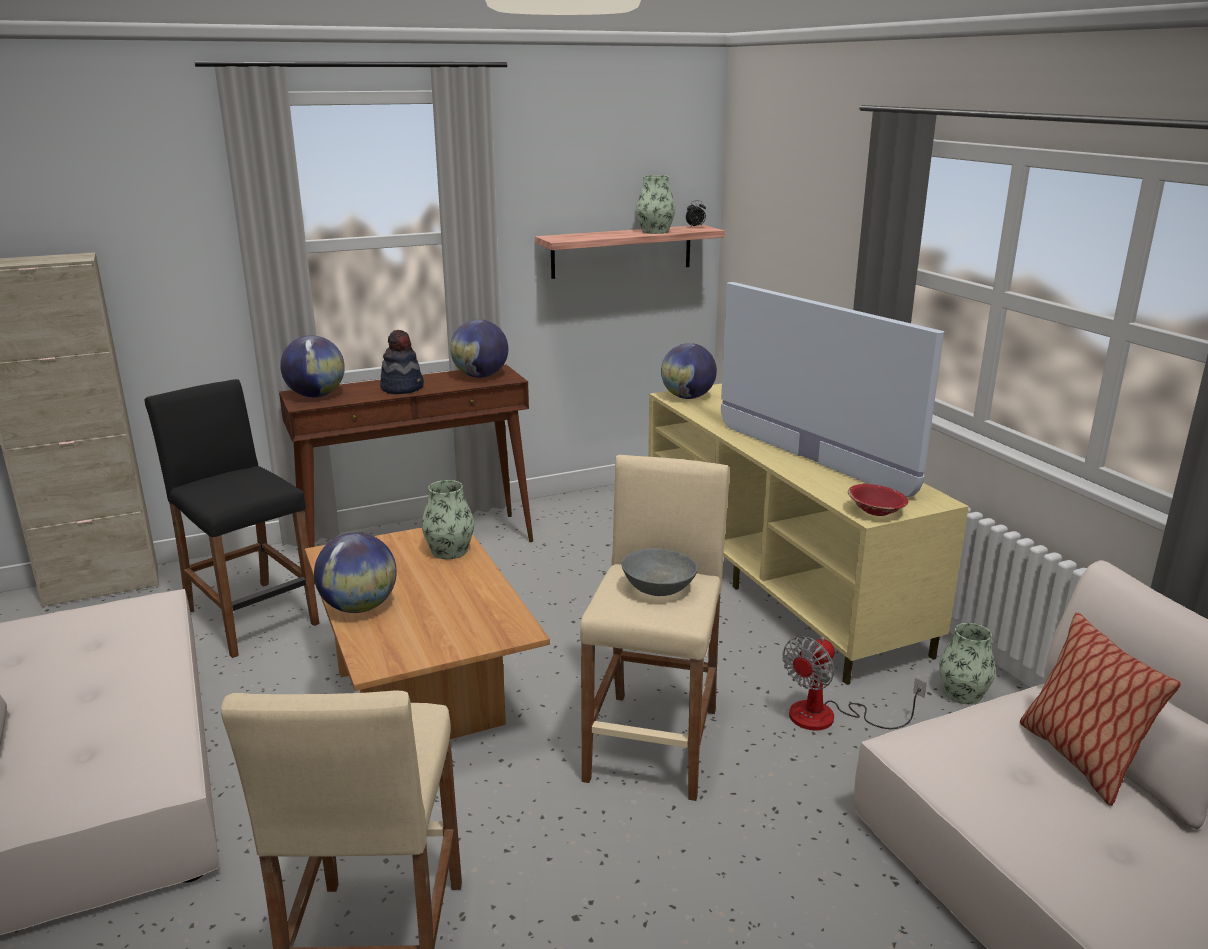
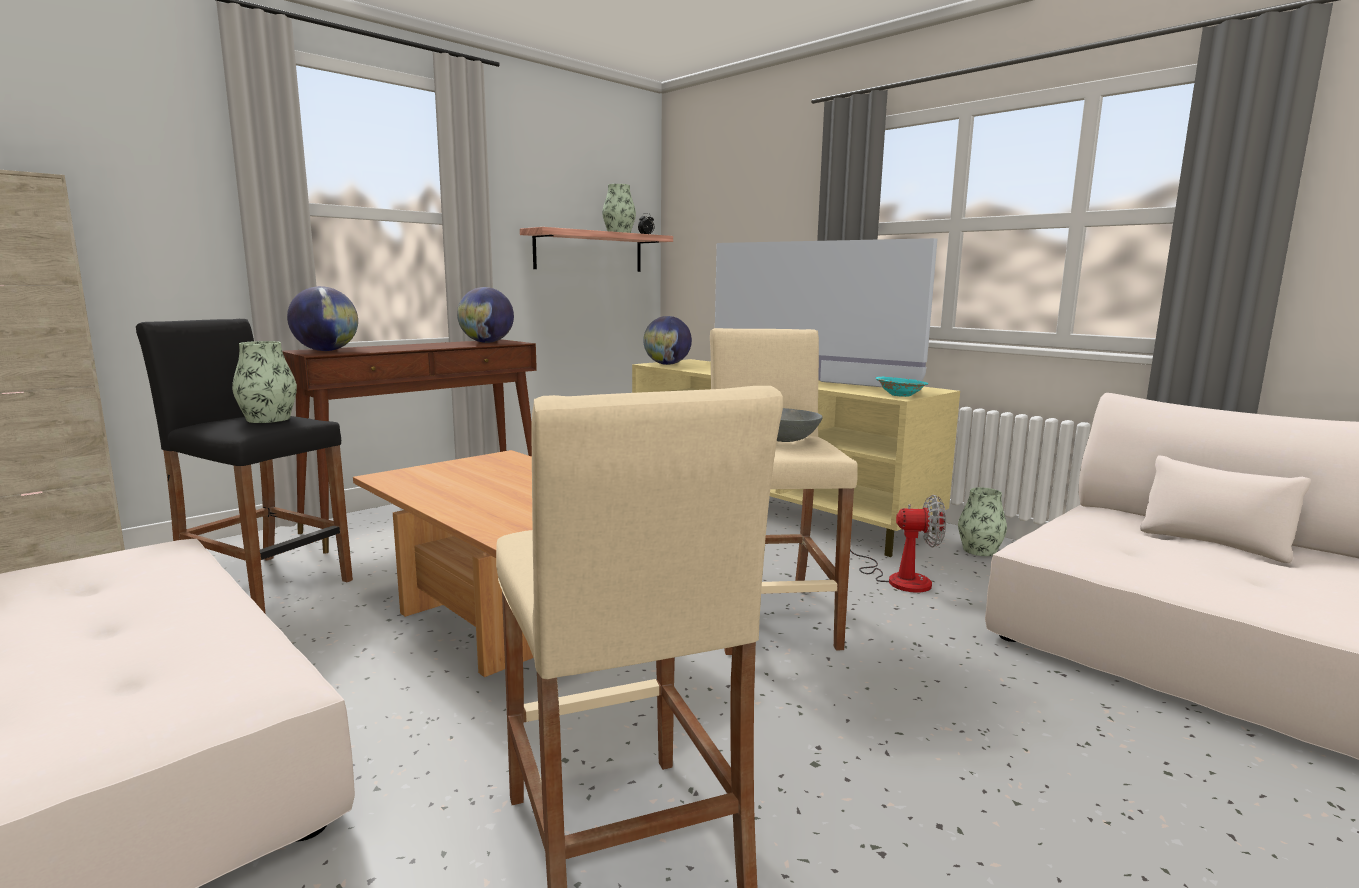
camera: 20 degrees left, 10 degrees down
globe [314,533,397,613] -> none
hat [380,330,424,394] -> none
vase [422,480,474,559] -> vase moved to [232,341,297,423]
fan [782,636,927,731] -> fan turned 105 degrees counterclockwise [850,495,946,593]
red bowl [848,484,909,516] -> turquoise bowl [876,376,928,397]
pillow [1020,612,1181,806] -> none

